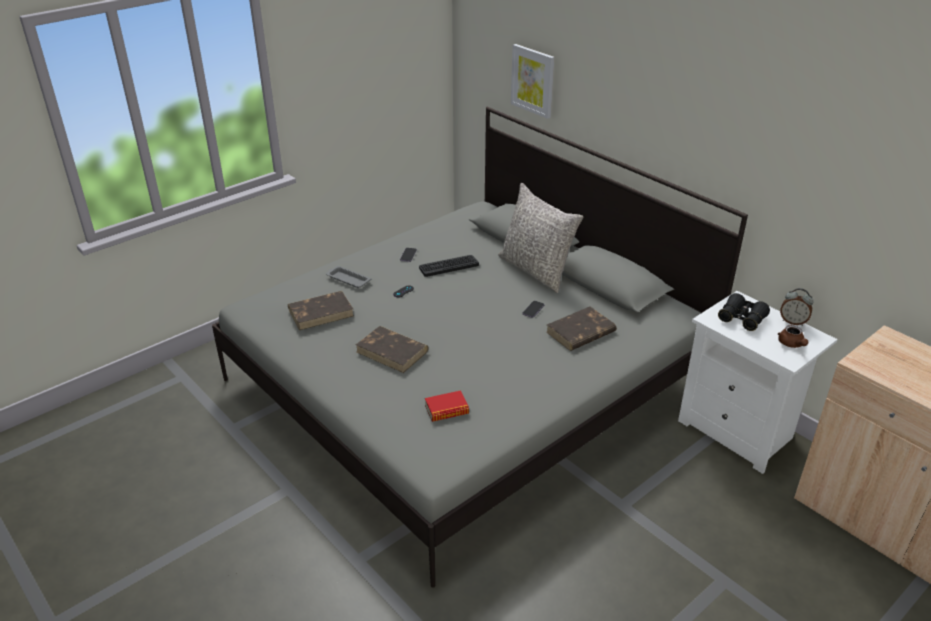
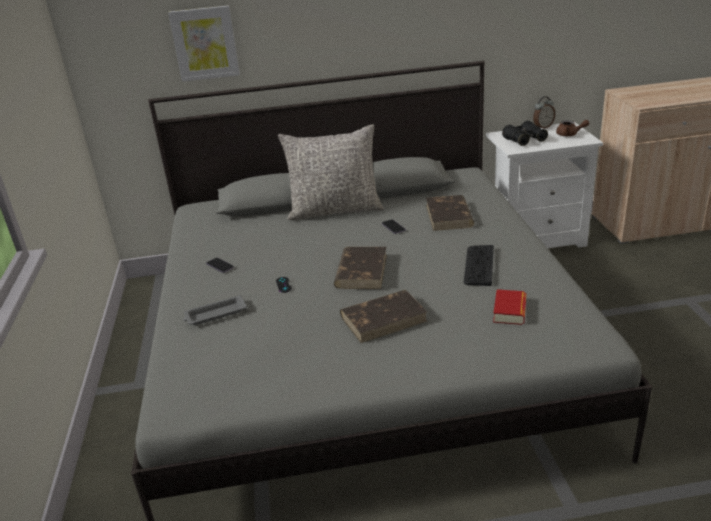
camera: 55 degrees left, 5 degrees down
brown book [288,291,354,330] -> brown book moved to [334,247,387,289]
keyboard [419,255,479,277] -> keyboard moved to [464,245,494,286]

